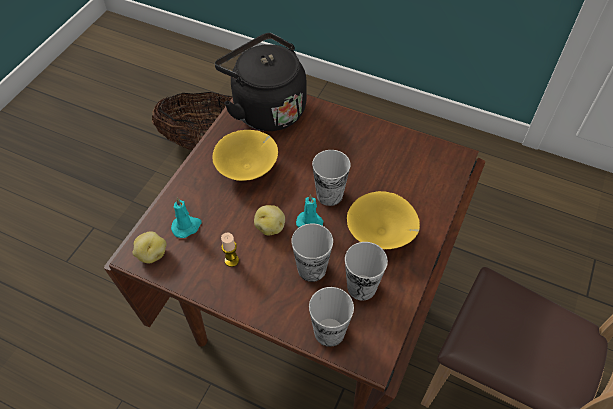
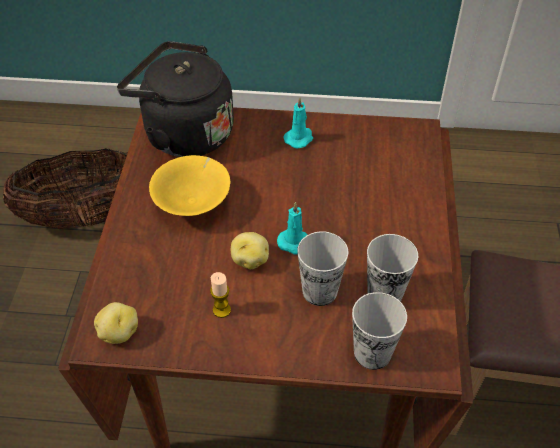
camera: 20 degrees left, 5 degrees down
turquoise candle [171,198,202,238] -> turquoise candle moved to [283,97,313,149]
cup [312,150,350,206] -> none
yellow bowl [347,191,420,250] -> none

